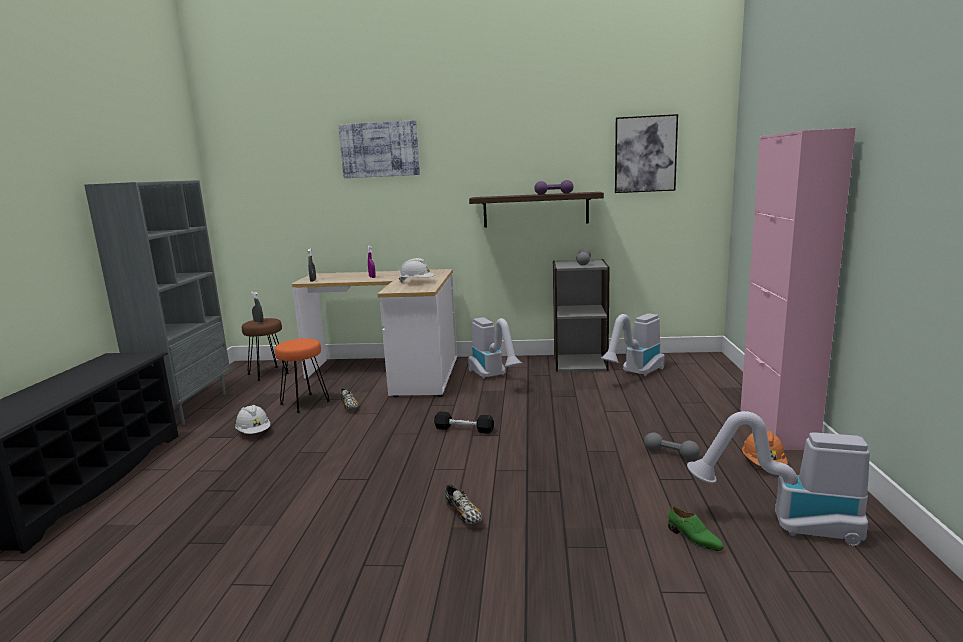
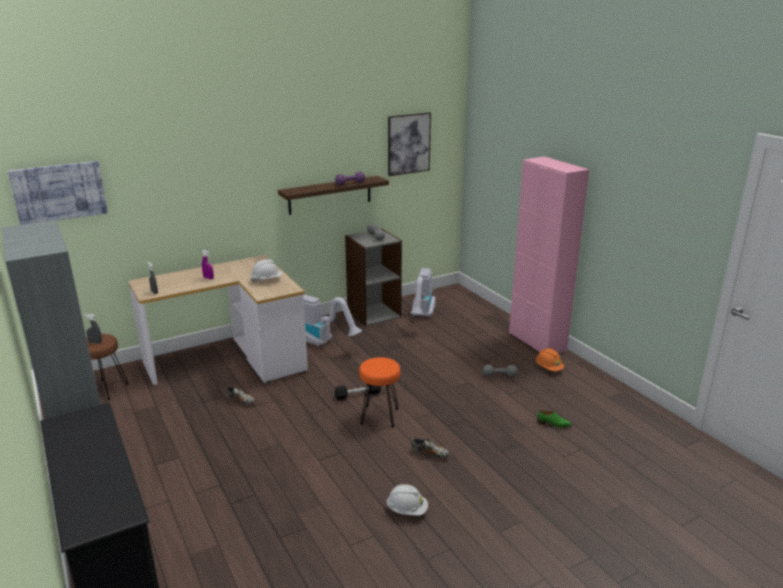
camera: 35 degrees left, 10 degrees up
white hard hat [235,405,270,434] -> white hard hat moved to [386,484,428,516]
orange stool [275,338,330,413] -> orange stool moved to [359,357,401,428]
picture [338,120,420,178] -> picture moved to [8,161,108,225]
vacuum cleaner [687,411,870,546] -> none

